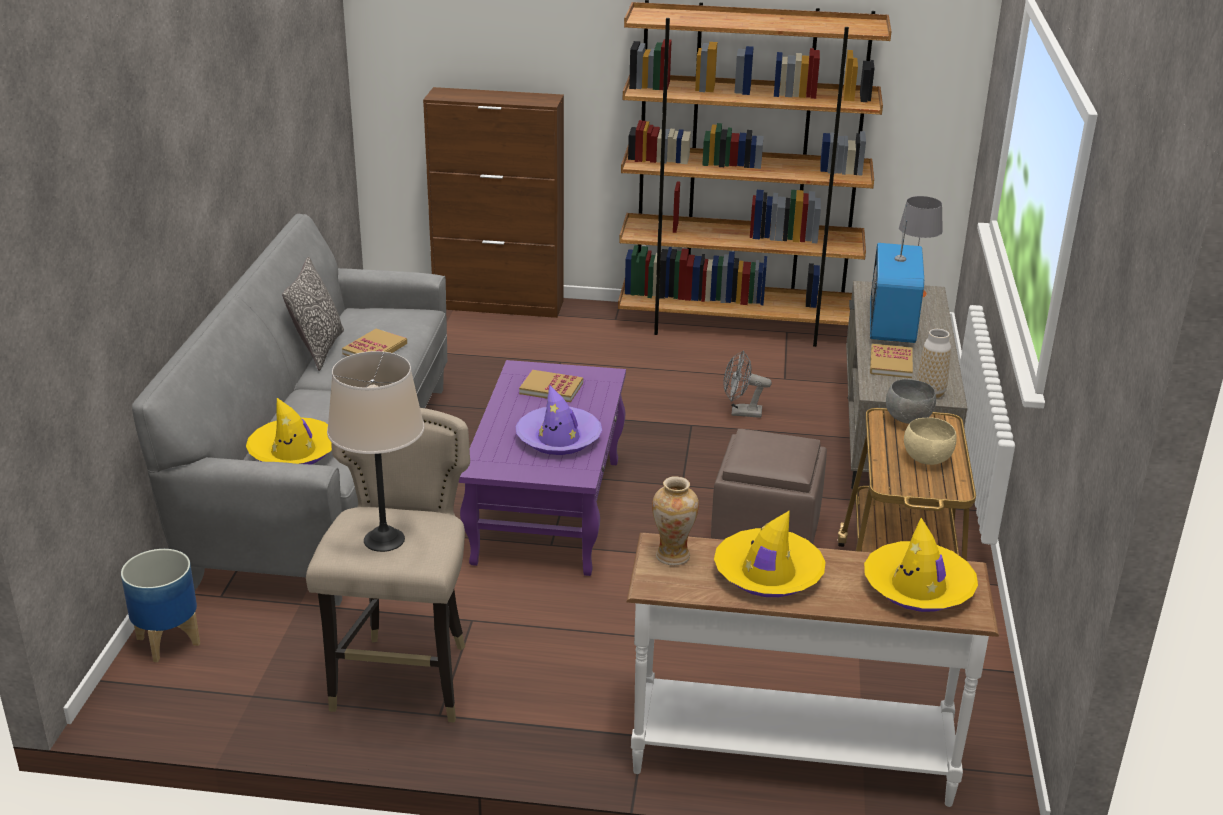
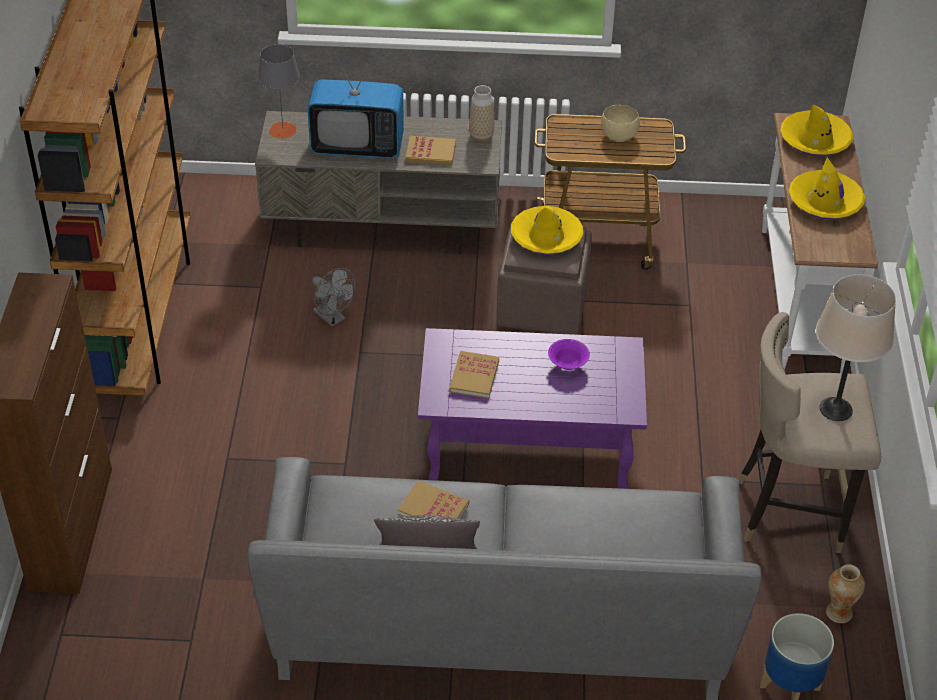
camera: 95 degrees left, 15 degrees up
yellow hat [246,398,332,465] -> yellow hat moved to [511,206,583,255]
purple hat [516,385,602,455] -> purple bowl [548,339,590,370]
vase [652,477,699,565] -> vase moved to [826,564,865,623]
grey fan [724,351,772,418] -> grey fan turned 45 degrees counterclockwise [312,268,356,326]
grey bowl [886,379,936,424] -> none

